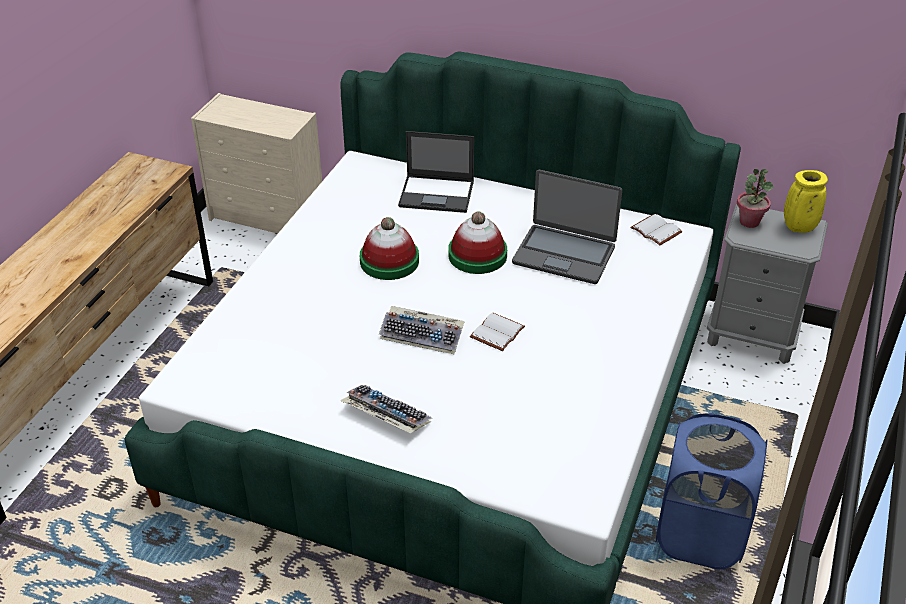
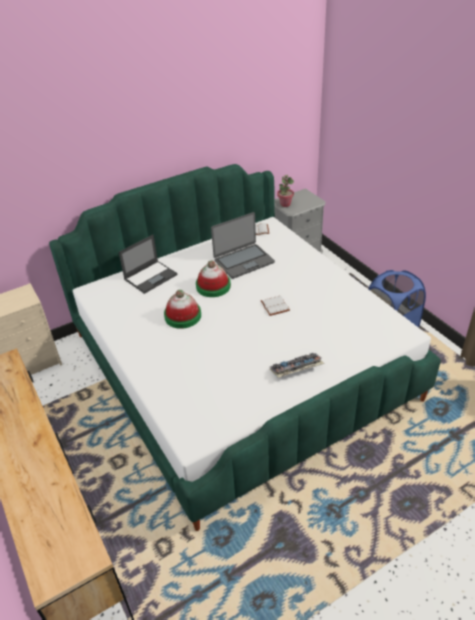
camera: 50 degrees left, 0 degrees up
keyboard [379,306,465,354] -> none
yellow vase [784,170,828,233] -> none

